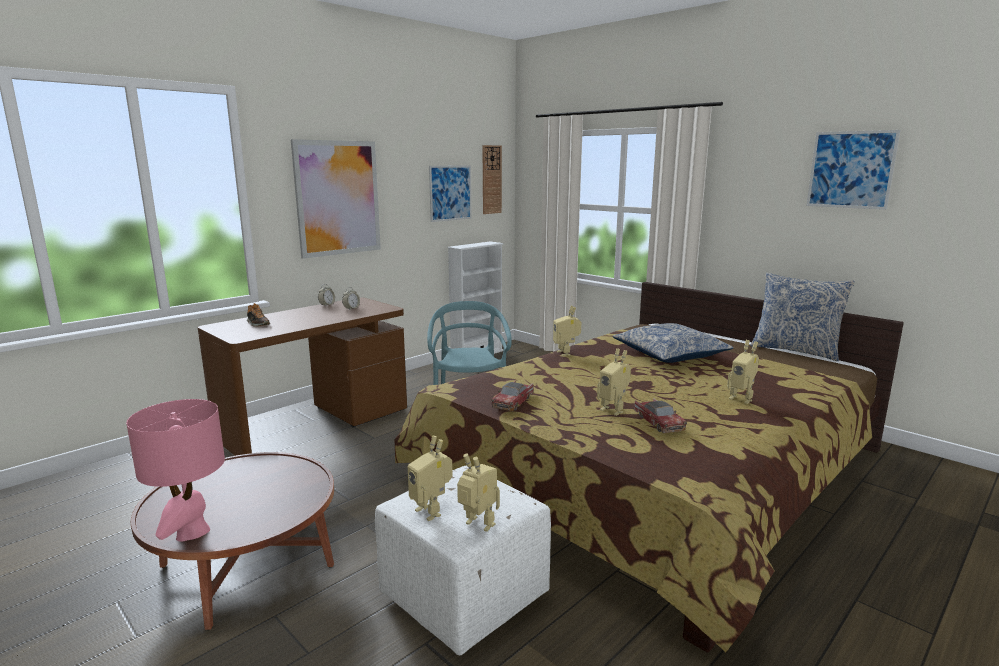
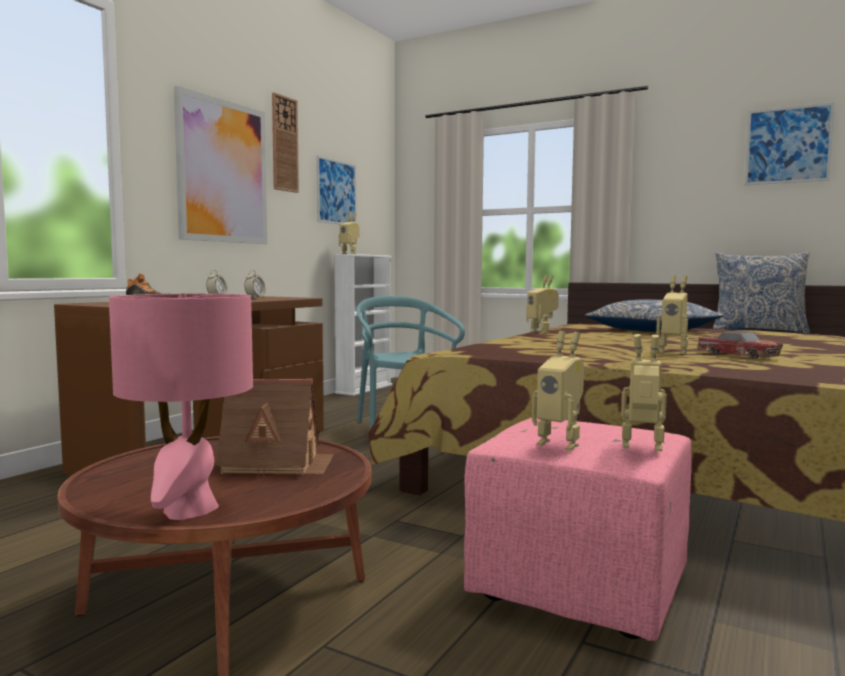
camera: 15 degrees left, 10 degrees down
white ottoman [375,465,551,656] -> pink ottoman [464,418,692,641]
wall clock [482,145,502,214] -> wall clock moved to [272,93,299,193]
toy car [491,381,534,411] -> none
toy robot [727,340,759,404] -> toy robot moved to [339,213,360,254]
none -> toy house [215,379,334,477]

